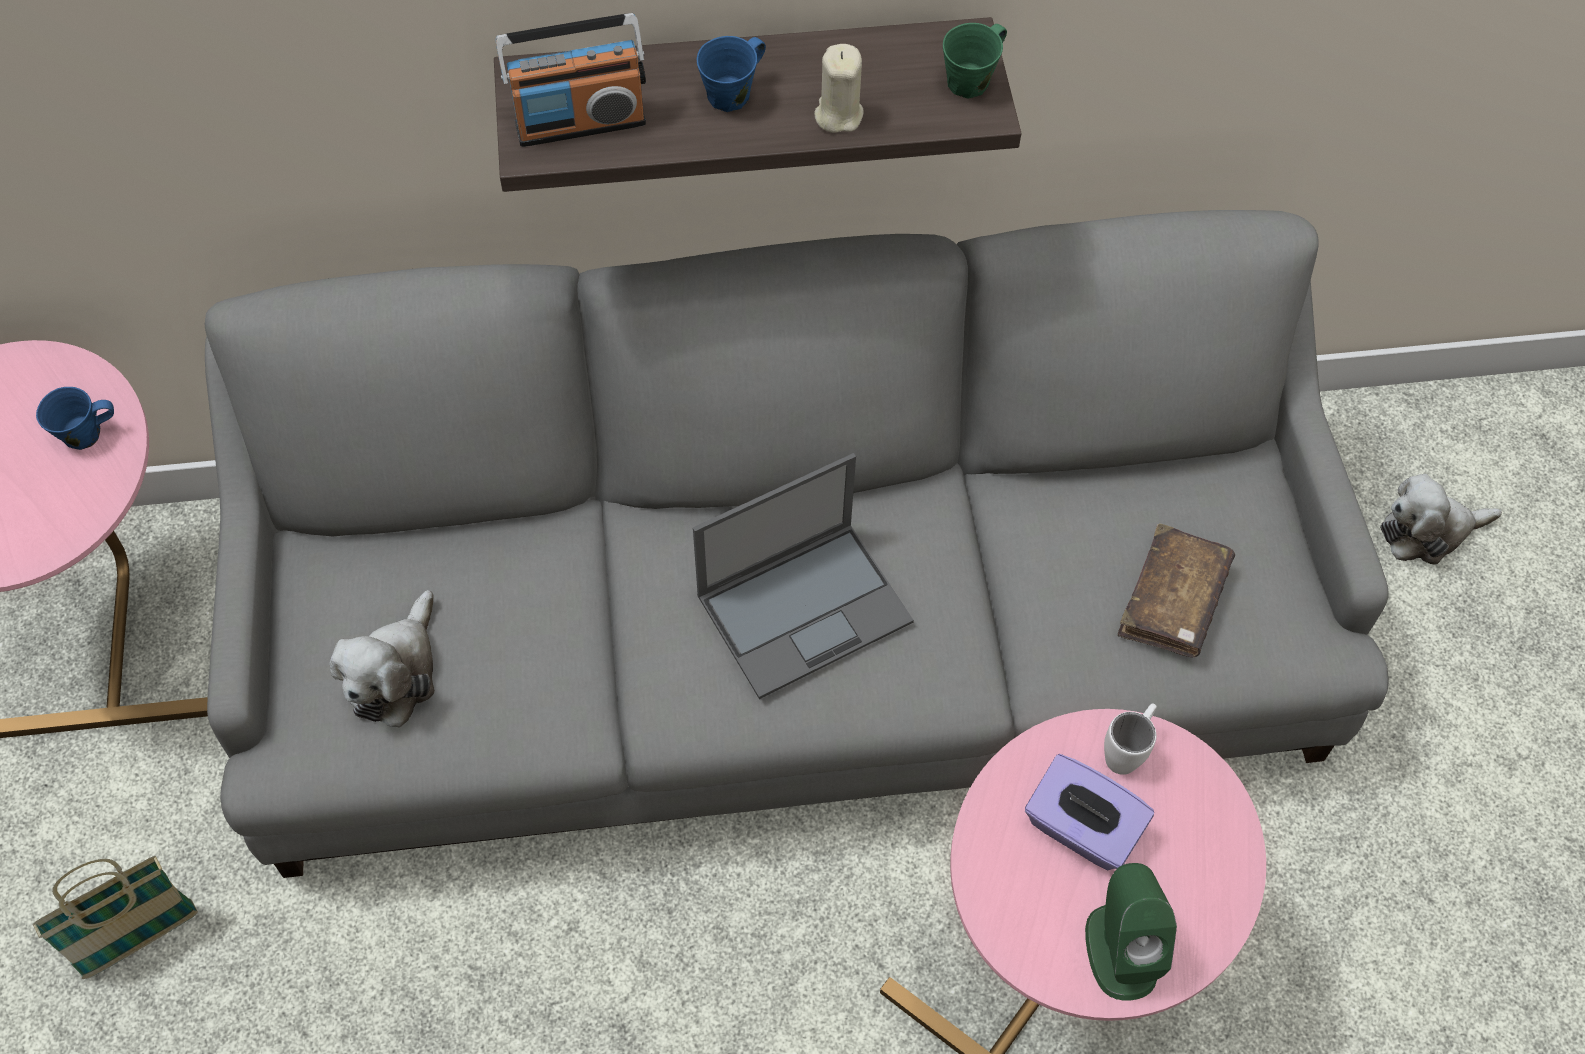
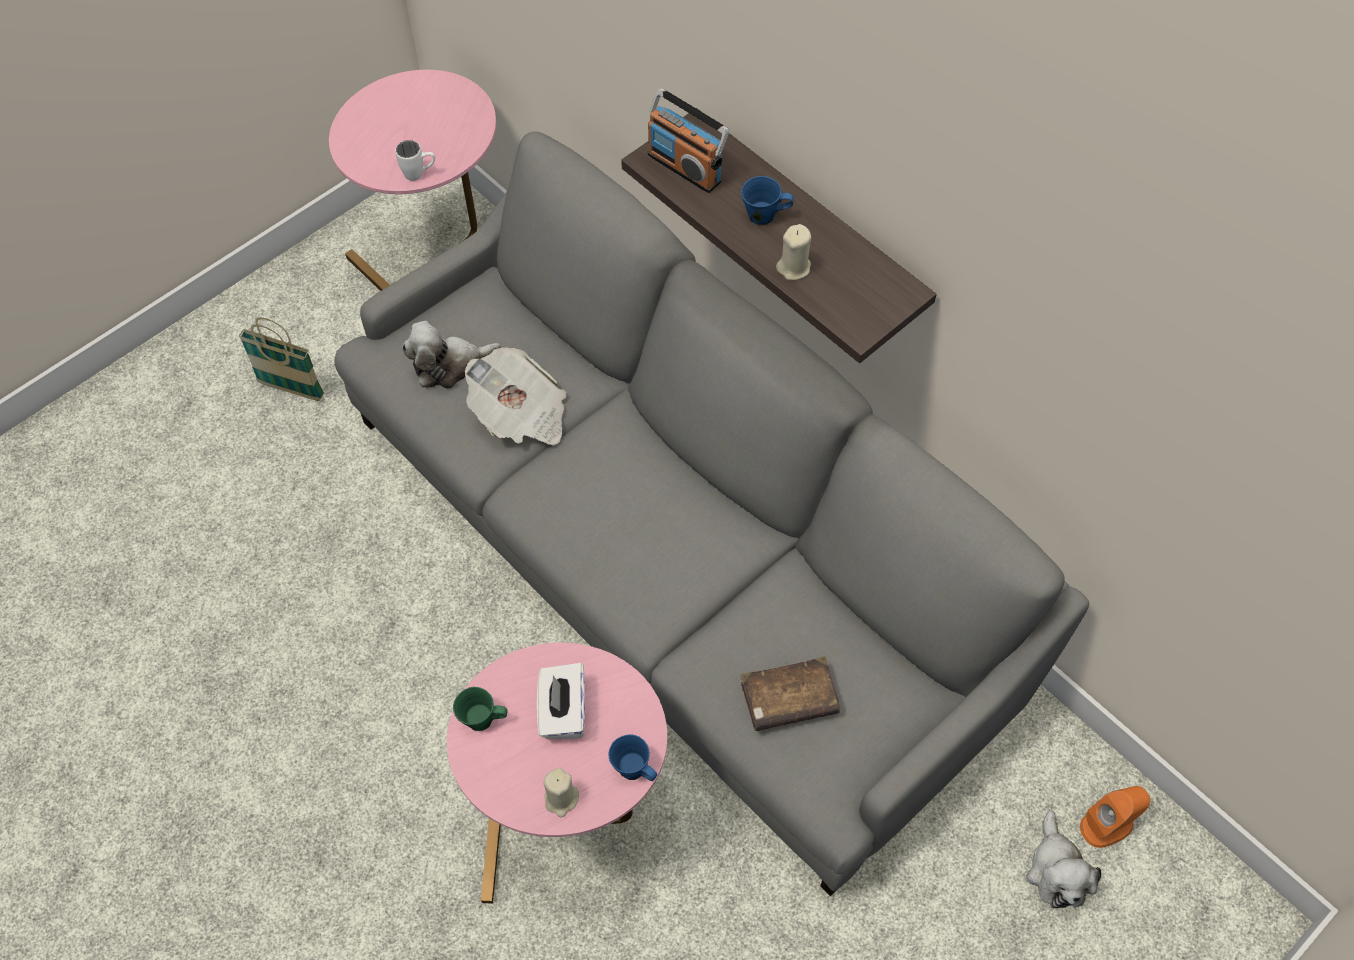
camera: 55 degrees right, 0 degrees up
blue mug [36,387,114,450] -> blue mug moved to [609,734,657,781]
laptop [693,453,914,699] -> none
green mug [943,23,1007,99] -> green mug moved to [453,687,507,731]
purple tissue box [1025,754,1154,871] -> white tissue box [537,663,585,739]
green speaker [1085,863,1177,1001] -> none
white mug [1104,703,1157,775] -> white mug moved to [395,140,435,181]
plush toy [1380,474,1502,565] -> plush toy turned 135 degrees counterclockwise [1026,810,1101,908]
none -> newspaper [465,348,566,445]
none -> beige candle [543,768,579,818]
none -> orange speaker [1080,786,1150,848]

